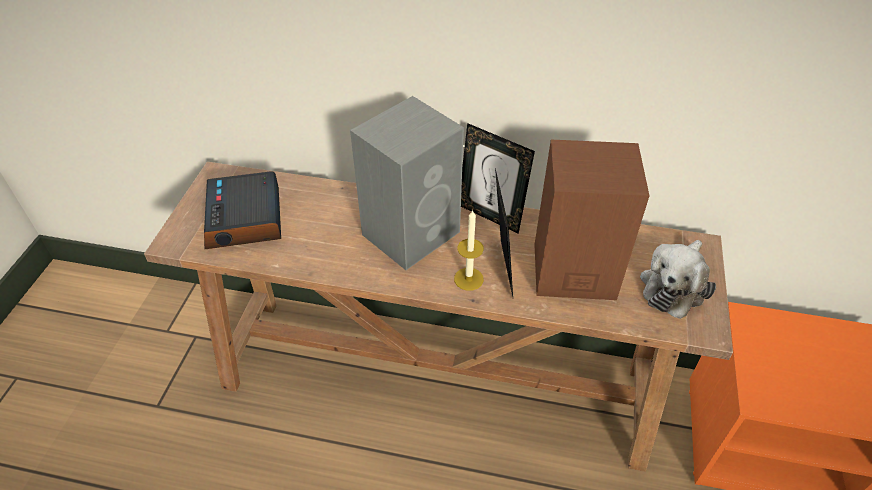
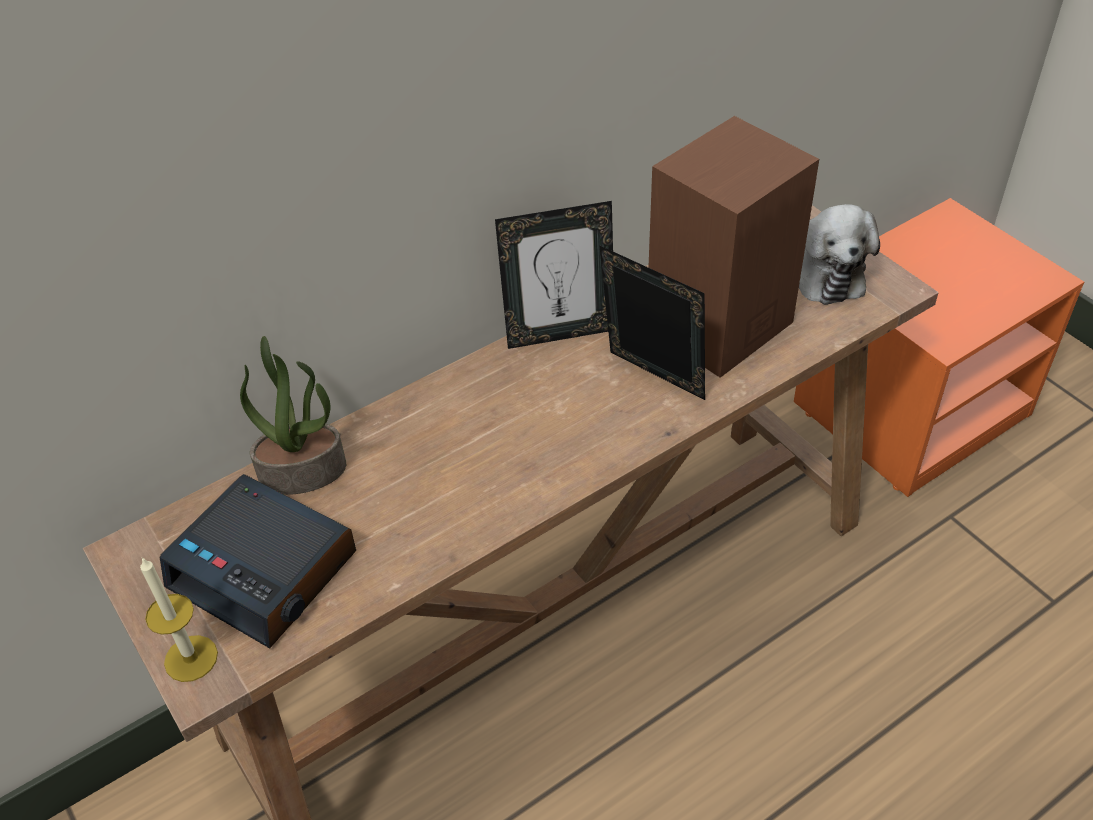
camera: 45 degrees left, 0 degrees up
grey speaker [350,96,464,270] -> none
candle [454,209,484,291] -> candle moved to [140,557,218,682]
none -> potted plant [240,336,346,495]

